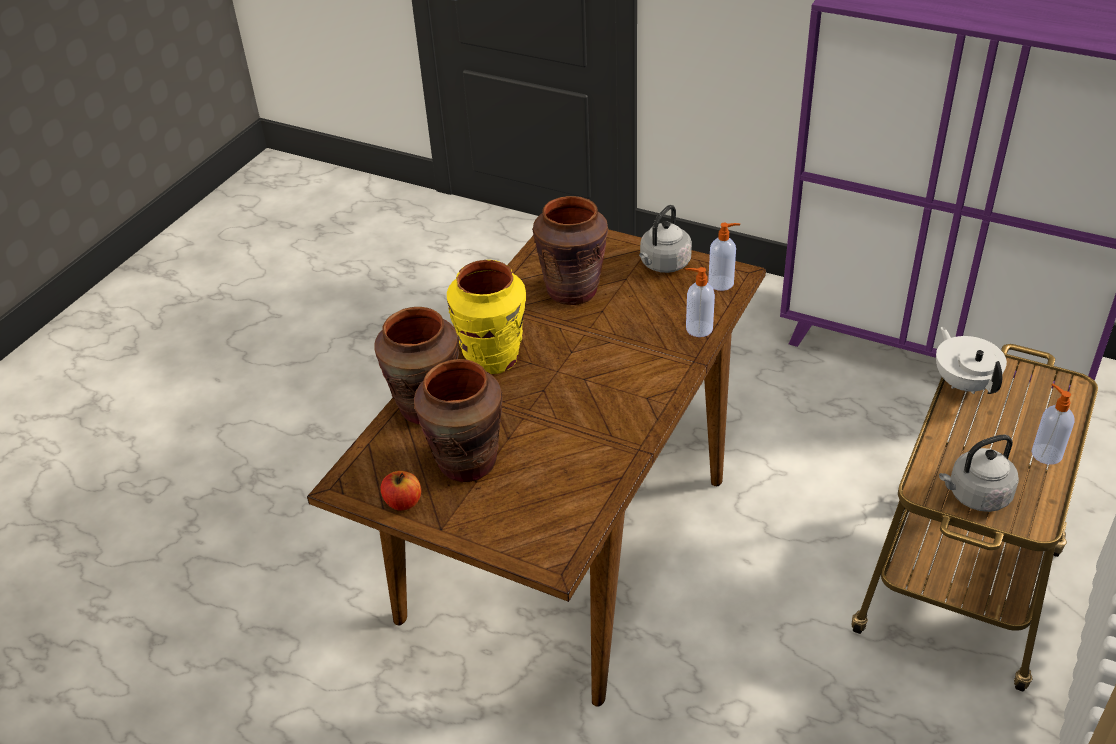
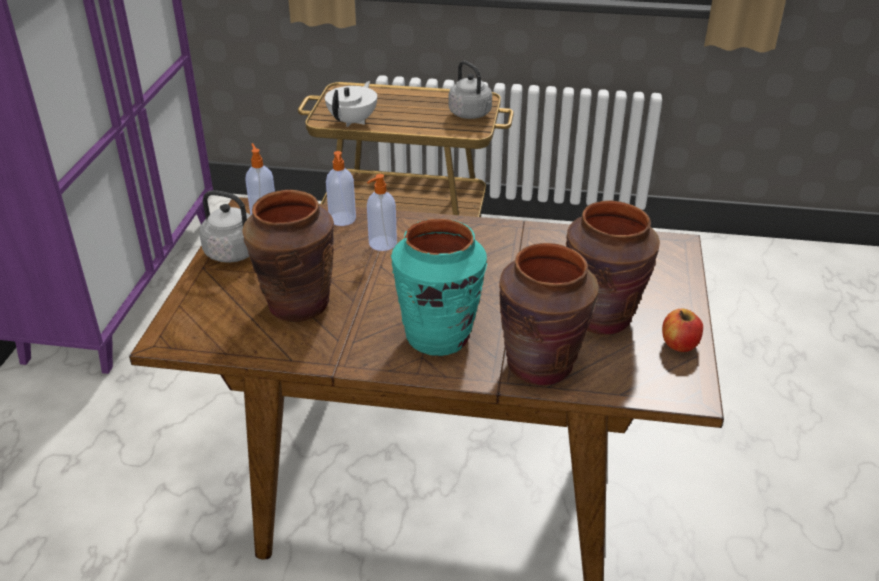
camera: 110 degrees left, 5 degrees down
yellow vase [447,260,526,374] -> turquoise vase [391,219,487,356]
white teapot [936,326,1007,394] -> white teapot turned 150 degrees clockwise [325,81,377,127]
soap dispenser [1031,384,1075,465] -> soap dispenser moved to [367,174,397,251]

